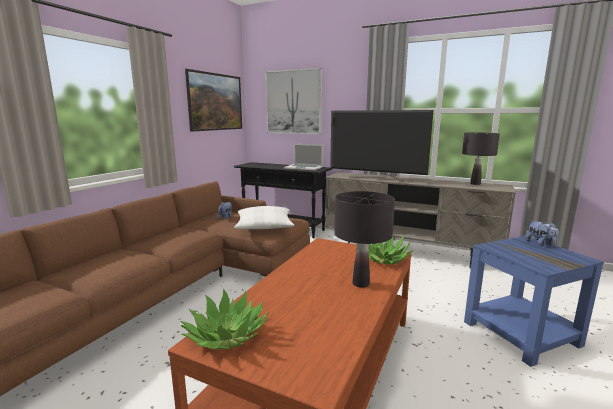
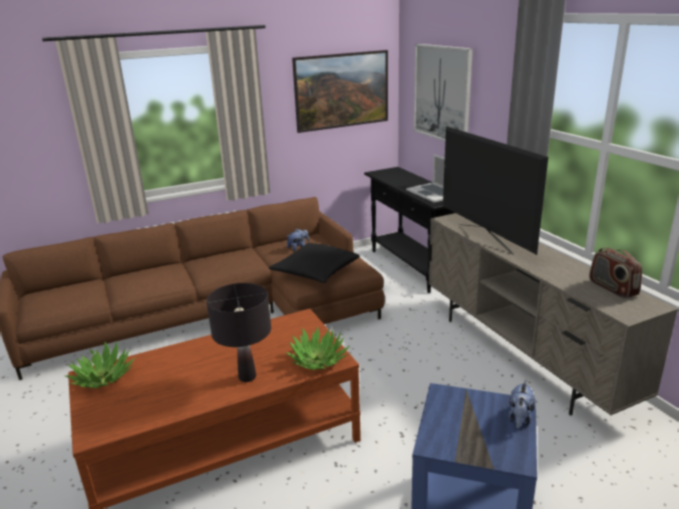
camera: 40 degrees right, 10 degrees up
white pillow [234,206,294,229] -> black pillow [269,243,360,283]
black table lamp [462,132,500,185] -> radio [589,248,642,299]

